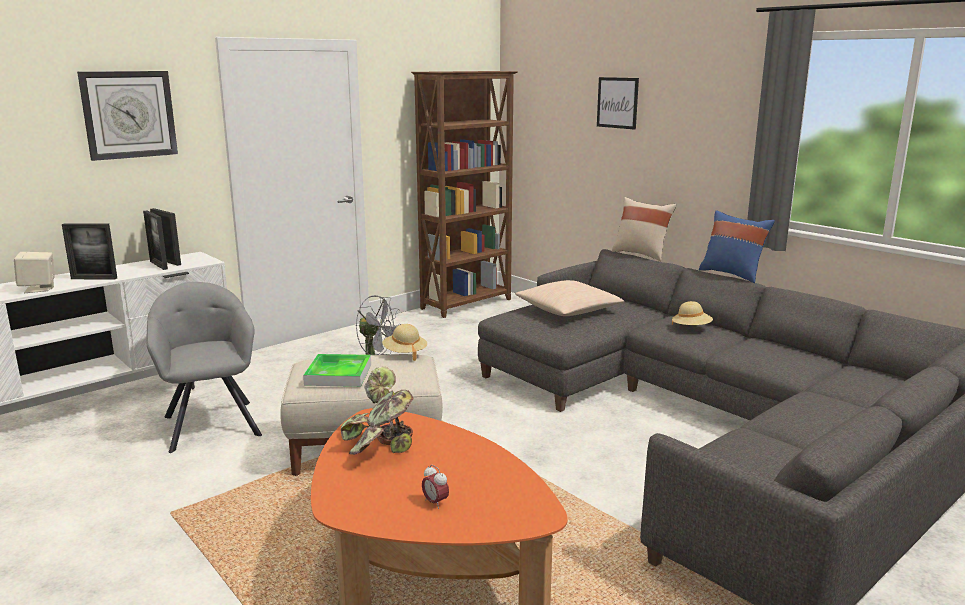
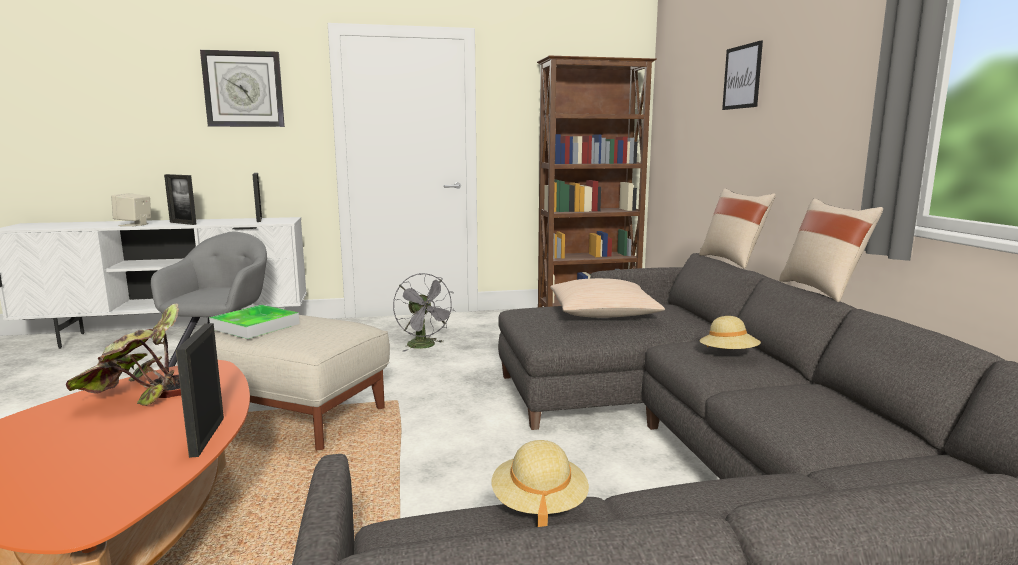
camera: 30 degrees right, 5 degrees down
picture frame [143,210,168,270] -> picture frame moved to [176,323,224,458]
beige hat [382,324,427,361] -> beige hat moved to [492,440,589,527]
alarm clock [422,465,449,509] -> none
blue pillow [699,210,775,283] -> beige pillow [779,198,883,302]

